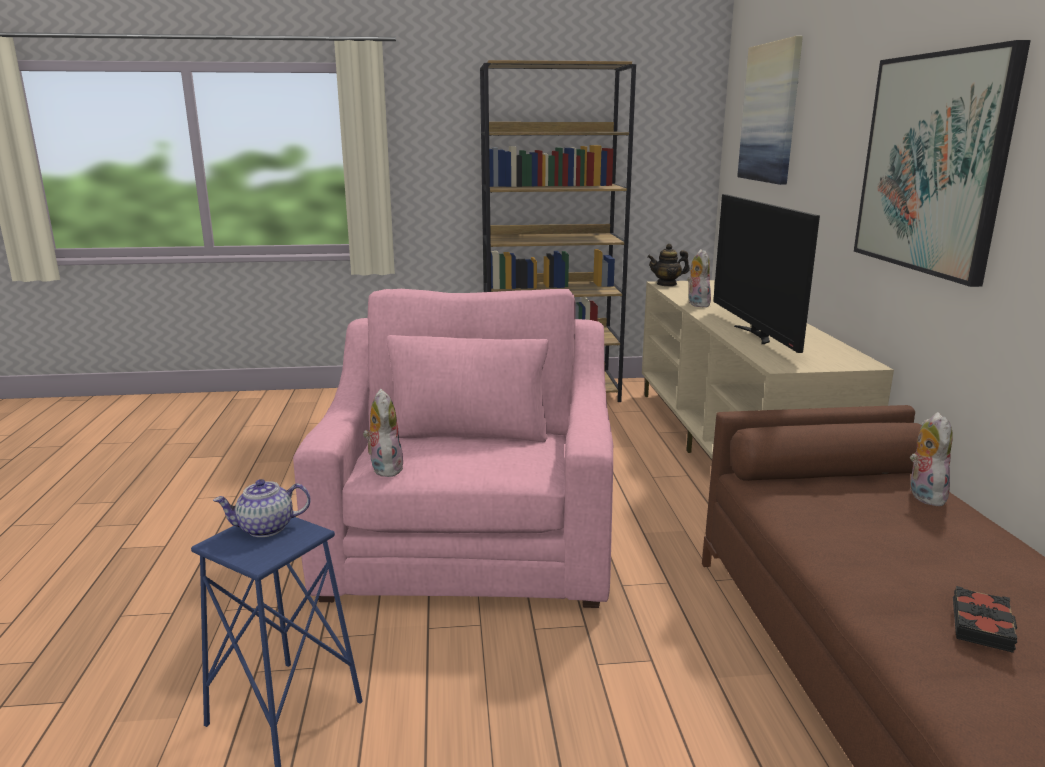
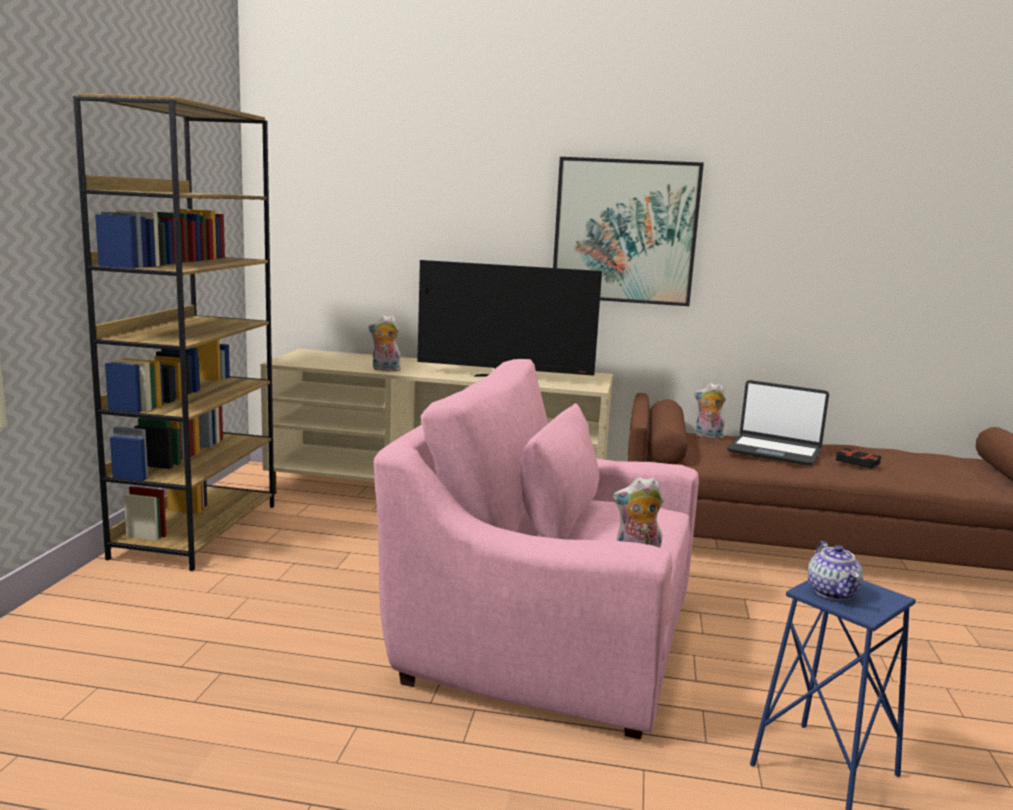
camera: 75 degrees left, 5 degrees down
teapot [647,244,690,286] -> none
picture [737,36,803,185] -> none
none -> laptop [727,380,829,466]

